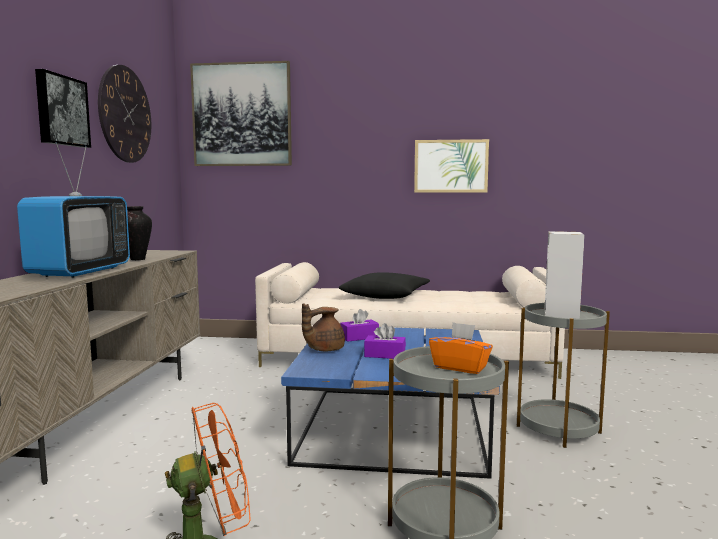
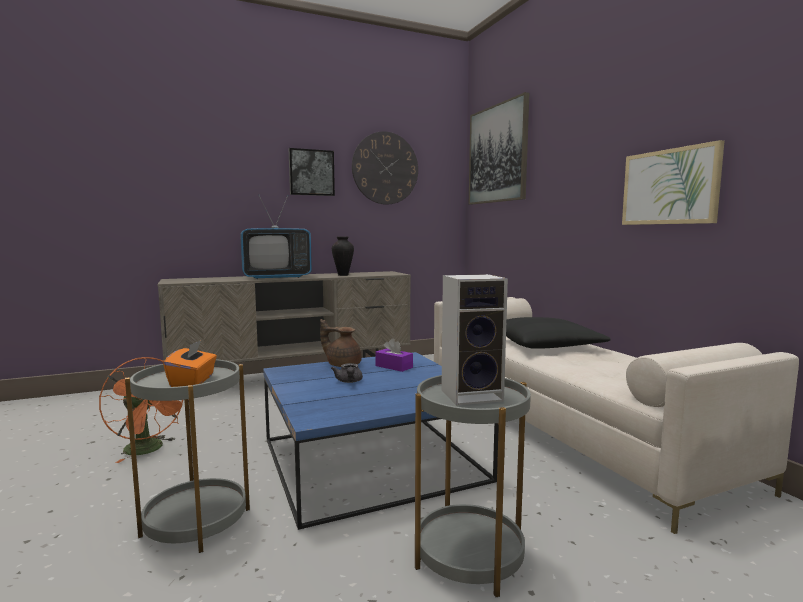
camera: 60 degrees right, 0 degrees up
purple tissue box [364,323,406,359] -> grey teapot [331,363,363,383]

